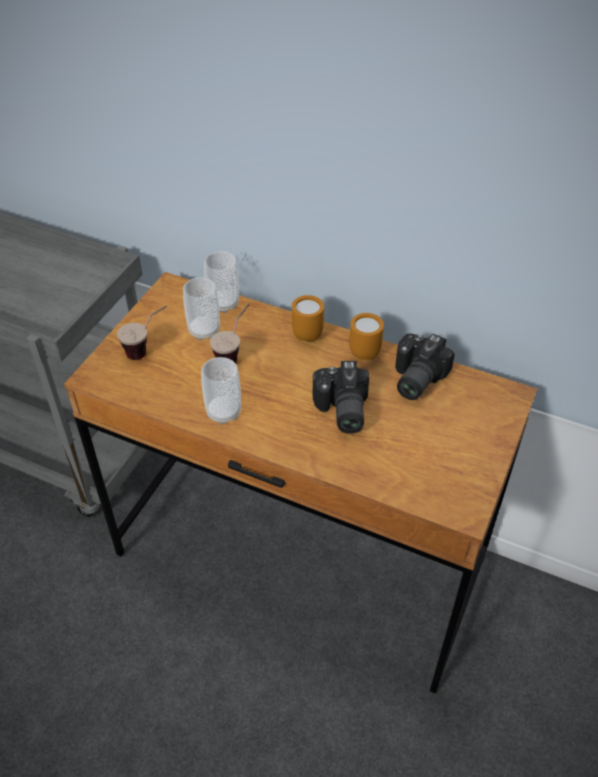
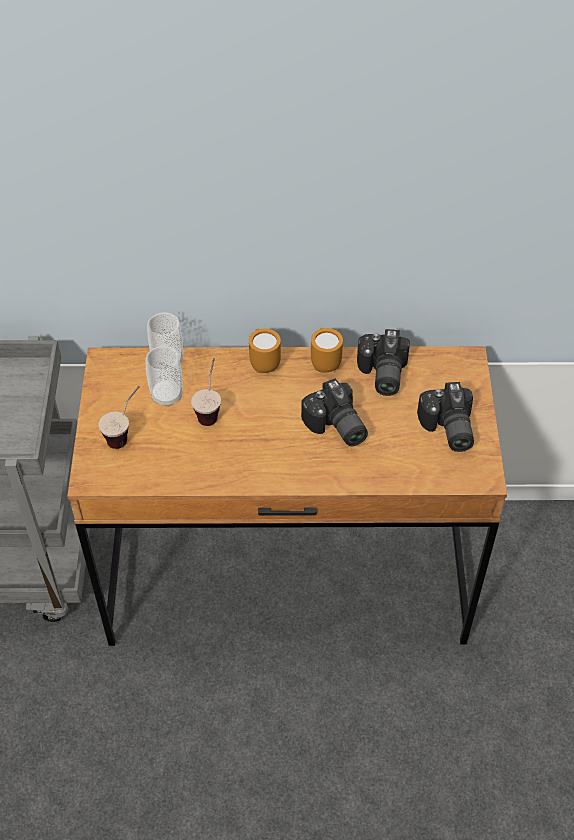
camera: 25 degrees left, 5 degrees up
cup [201,357,241,425] -> none
none -> camera [417,382,474,452]

